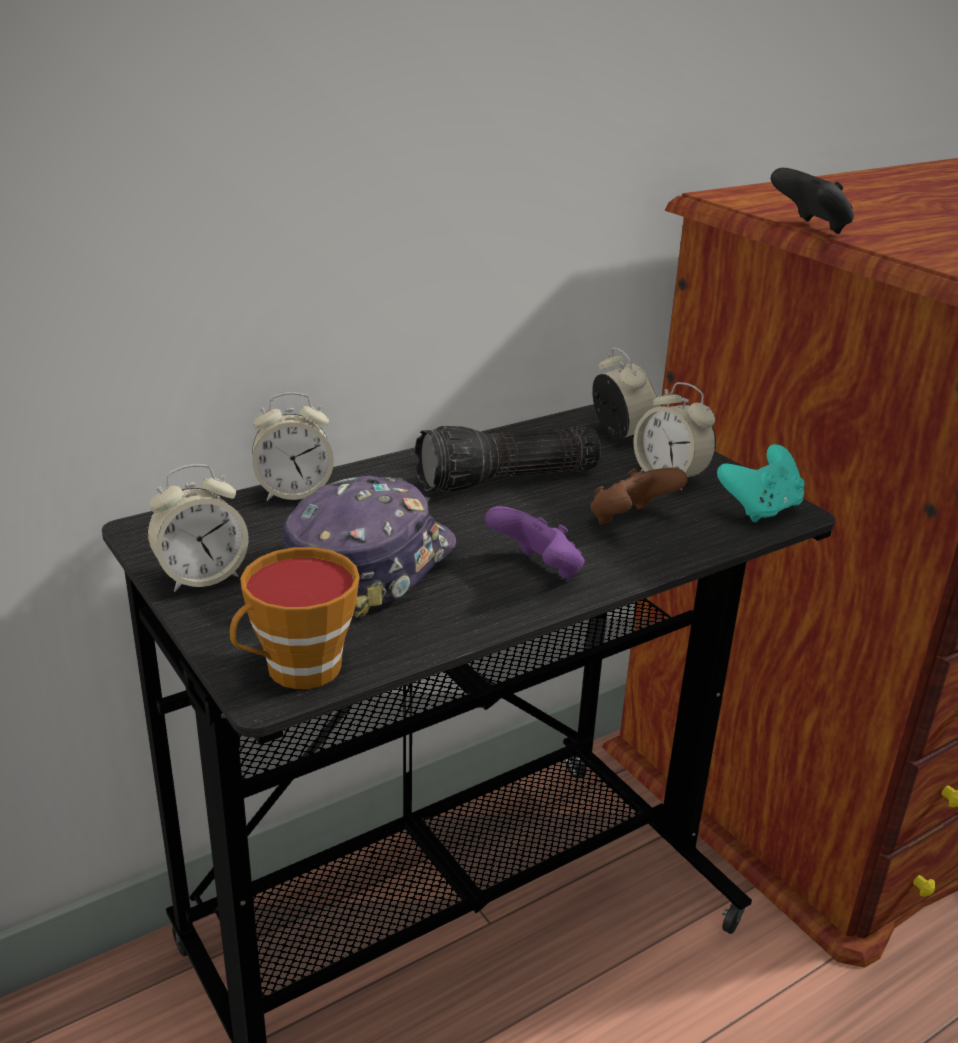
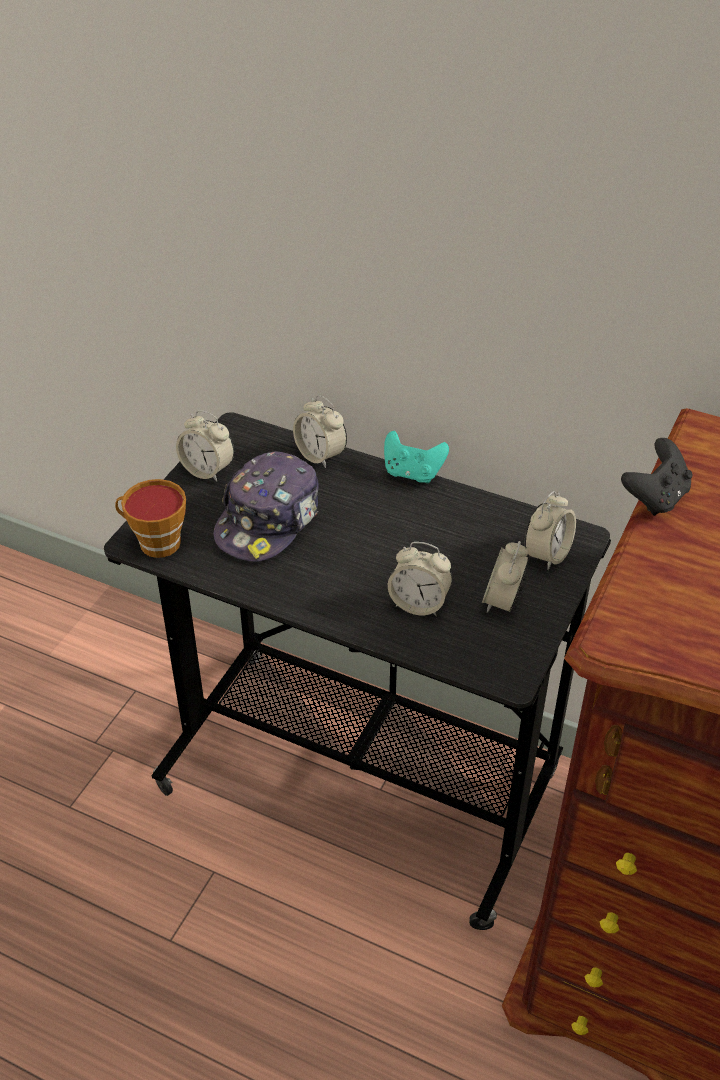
camera: 60 degrees right, 15 degrees up
cap [283,476,456,618] -> cap turned 120 degrees clockwise [213,451,319,562]
flashlight [415,426,601,492] -> none
purple game controller [485,506,584,580] -> none
brown game controller [591,467,688,524] -> alarm clock [388,542,452,616]
turquoise game controller [717,444,805,522] -> turquoise game controller moved to [384,431,449,483]

